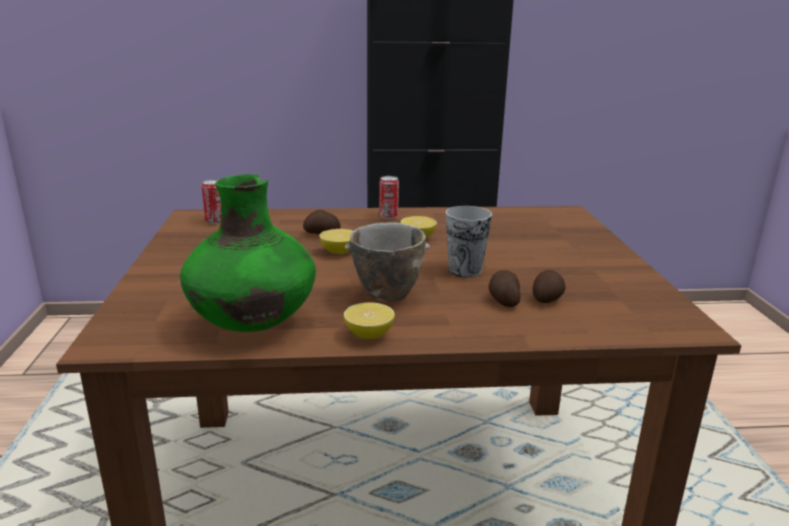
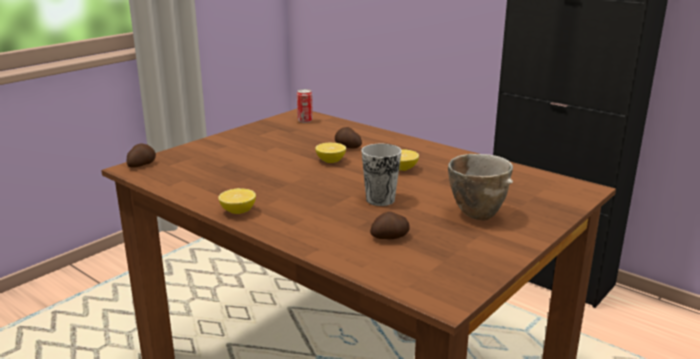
camera: 45 degrees right, 0 degrees up
green vase [180,174,316,332] -> none
bowl [345,222,430,302] -> bowl moved to [448,154,513,220]
can [379,176,399,219] -> none
potato [488,270,521,307] -> potato moved to [127,144,156,168]

